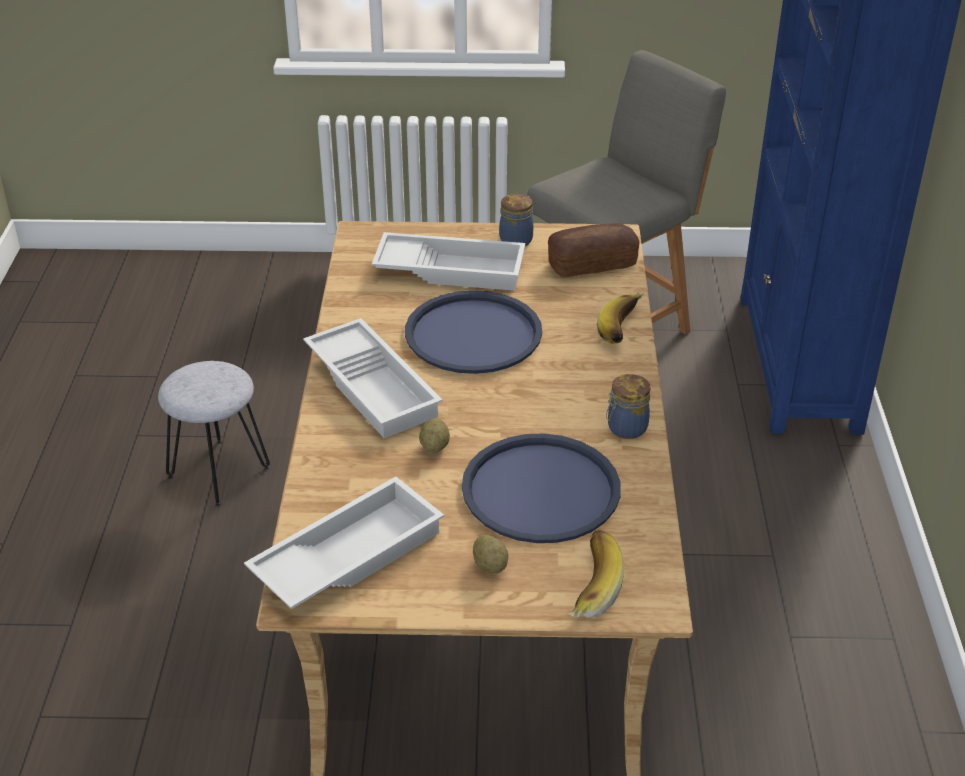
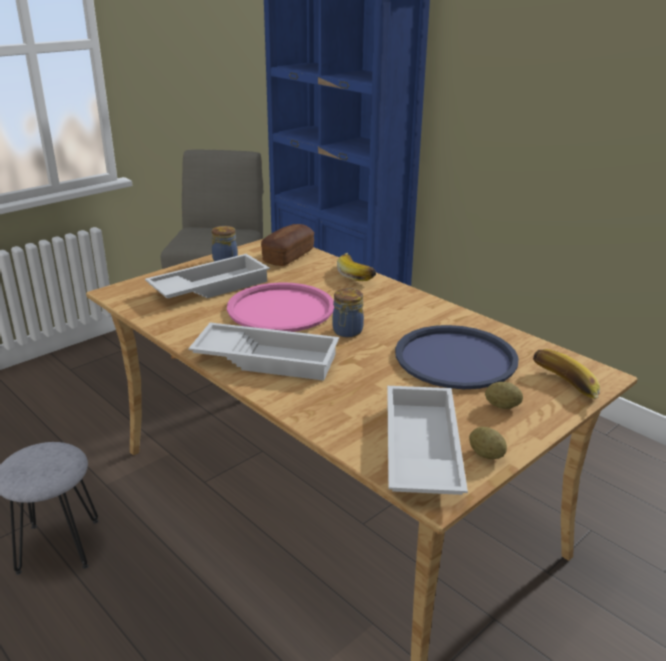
camera: 45 degrees left, 10 degrees down
blue tray [405,290,542,374] -> pink tray [227,282,334,332]
potato [419,418,450,454] -> potato moved to [469,427,507,459]
jar [606,374,650,439] -> jar moved to [332,288,364,337]

